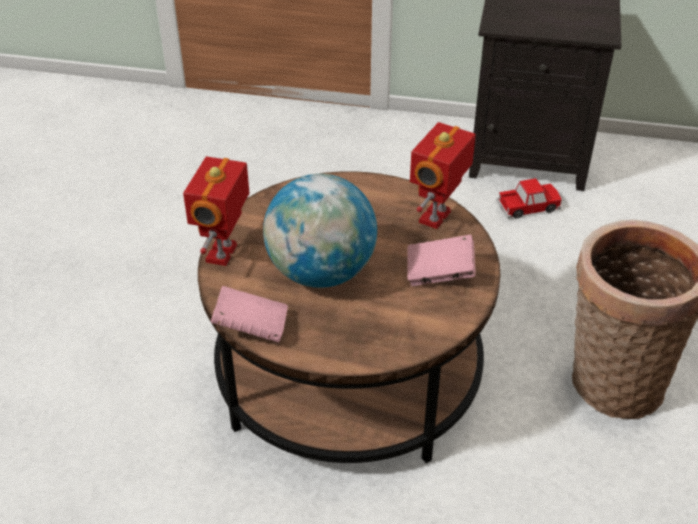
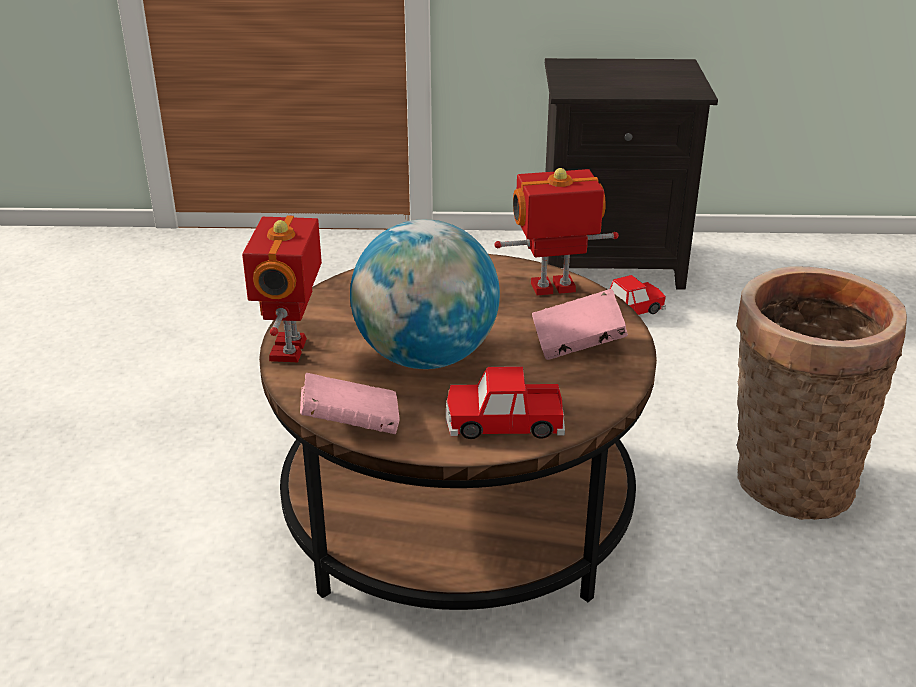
camera: 10 degrees left, 10 degrees down
toy robot [410,122,476,229] -> toy robot turned 60 degrees clockwise [494,168,619,295]
none -> toy car [446,366,565,439]

